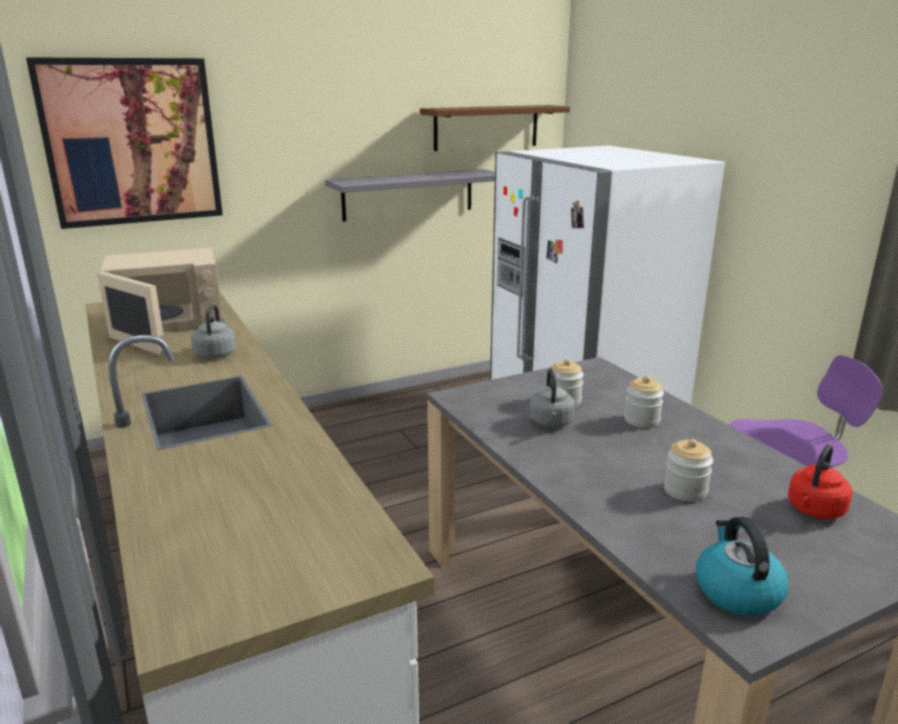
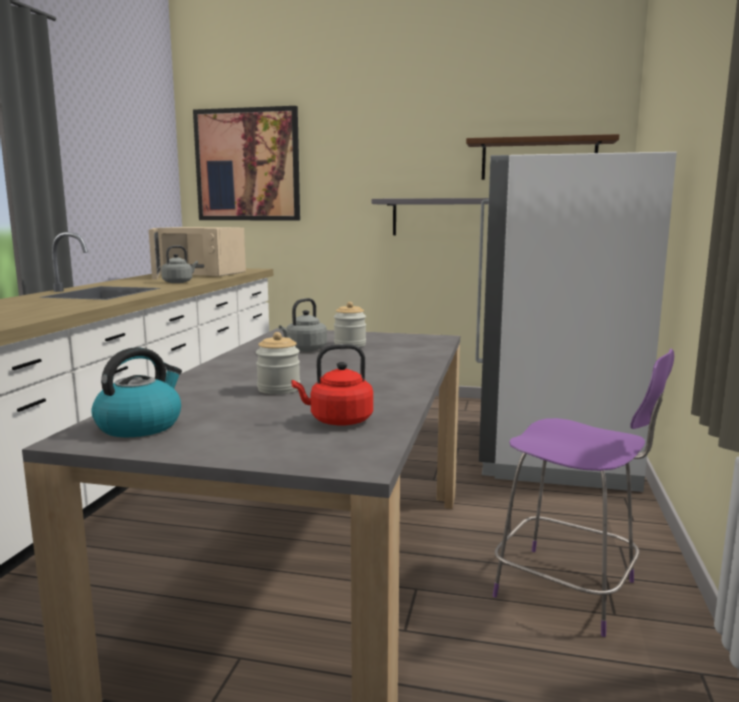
camera: 40 degrees right, 10 degrees down
jar [624,376,664,428] -> none

